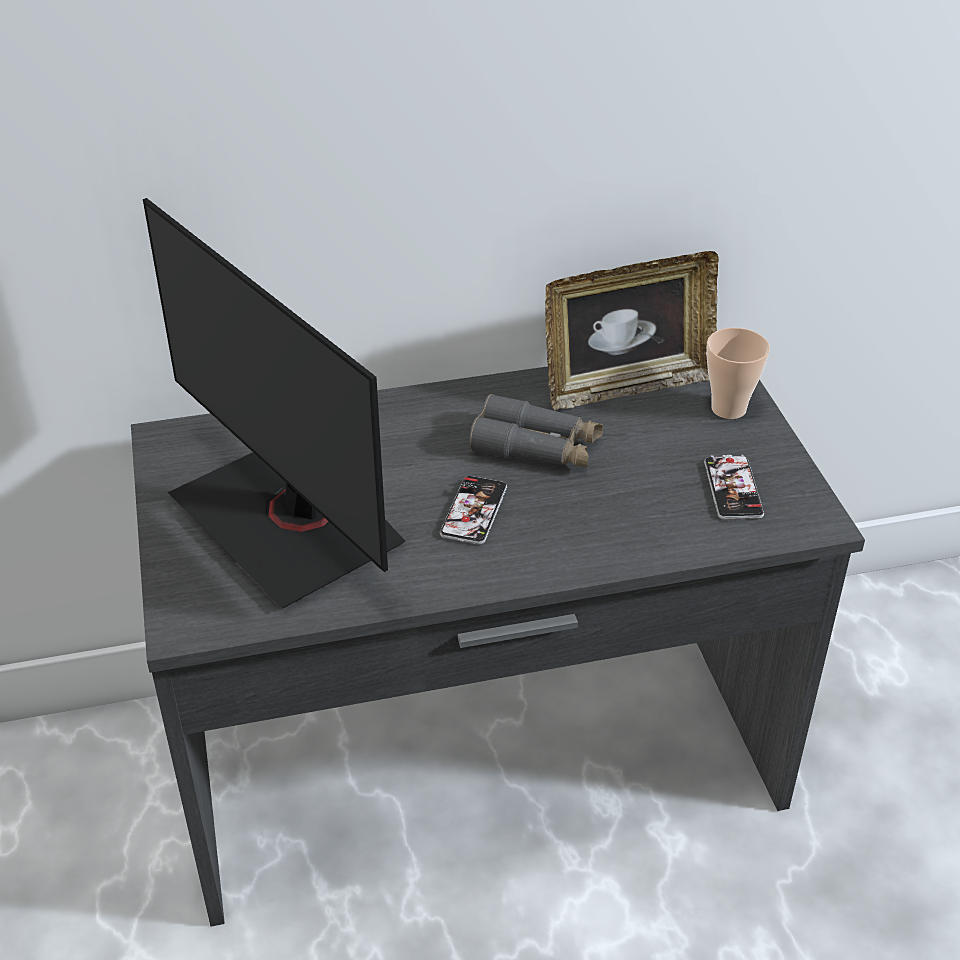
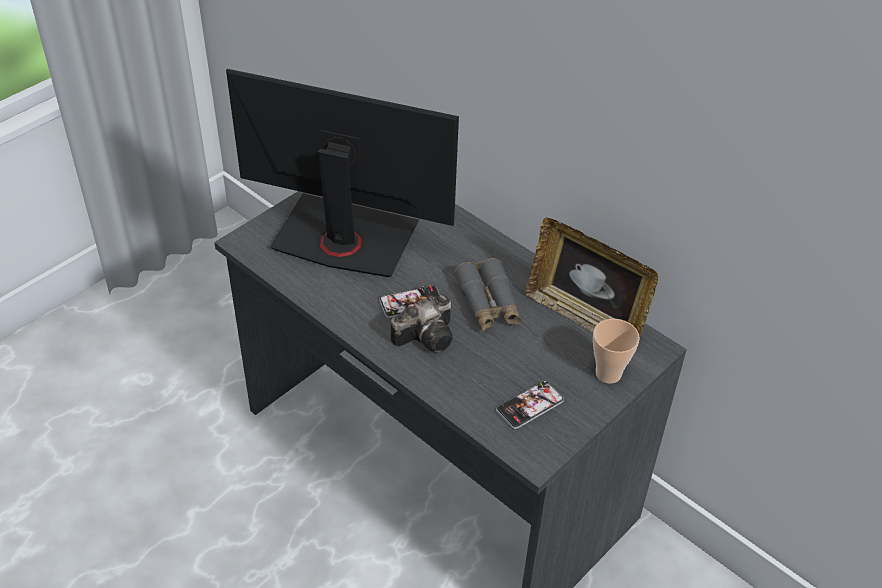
camera: 55 degrees right, 5 degrees up
monitor [143,198,405,609] -> monitor turned 90 degrees clockwise [226,69,459,277]
none -> camera [391,294,453,352]

